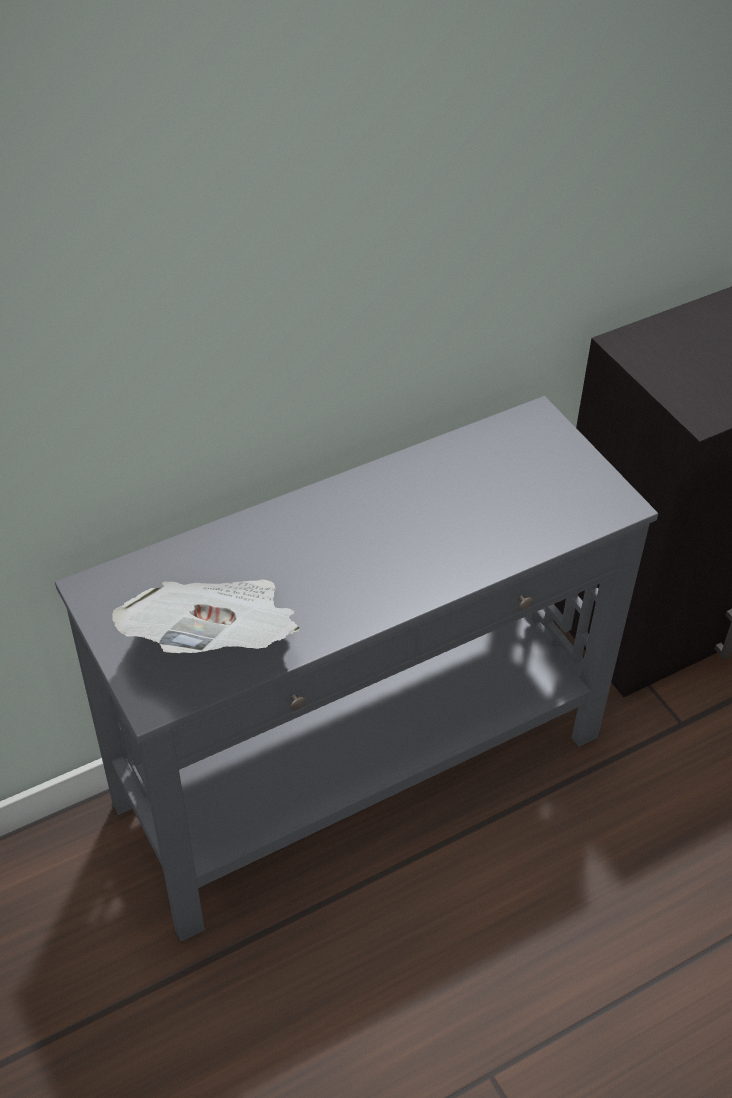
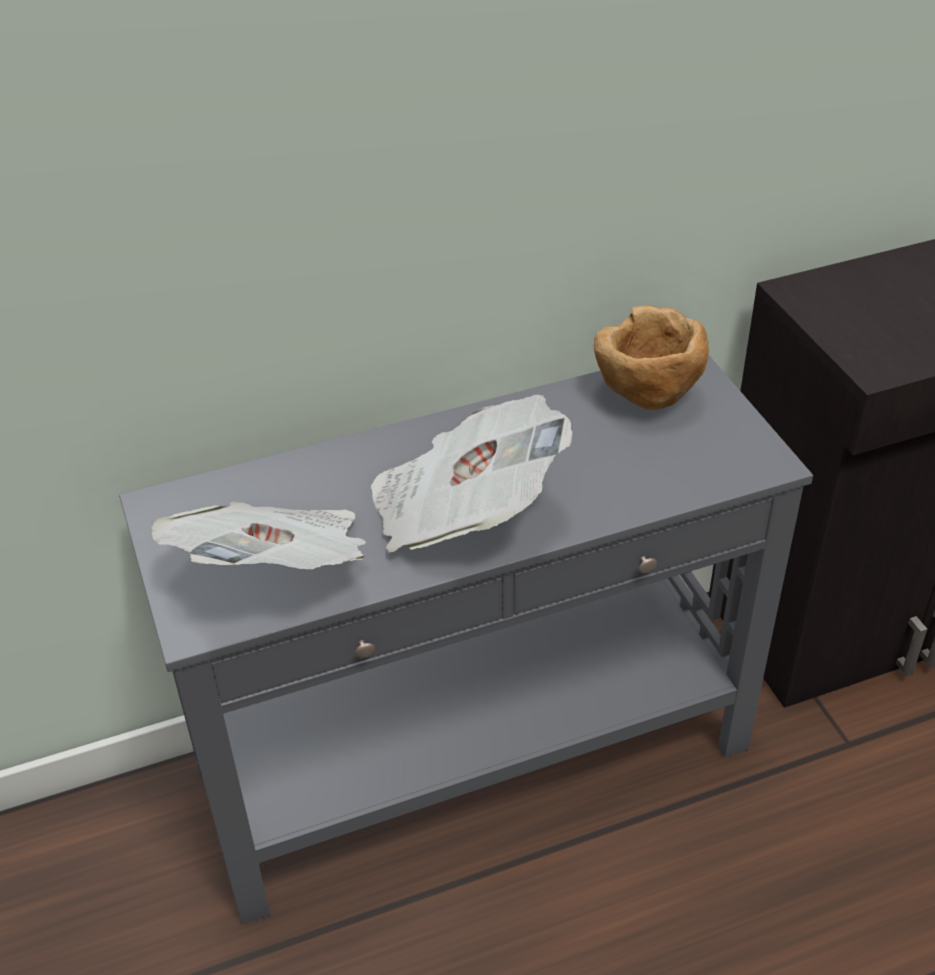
camera: 10 degrees right, 5 degrees down
none -> newspaper [371,395,572,552]
none -> brown bowl [594,305,709,410]

